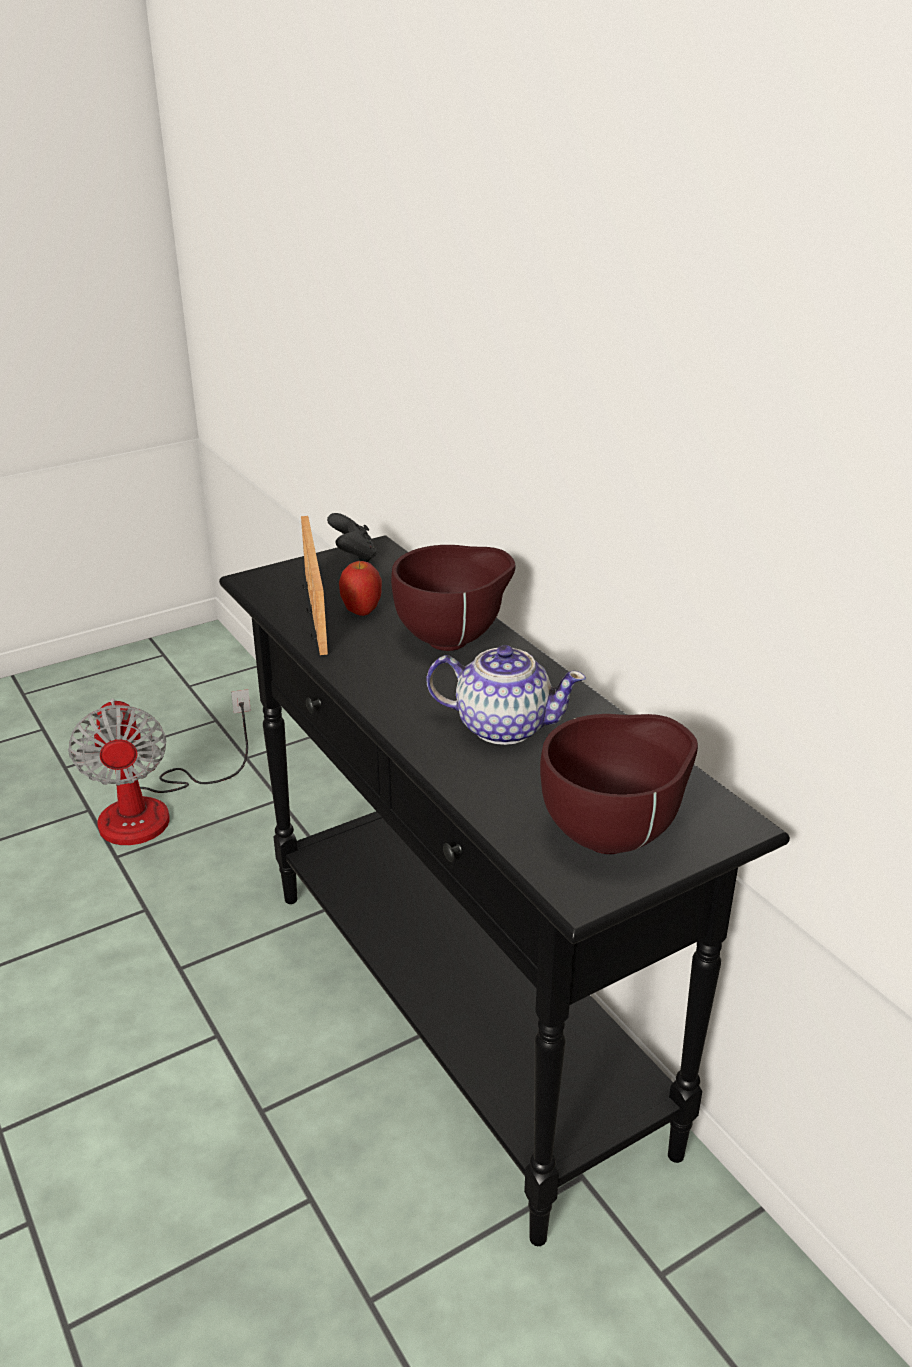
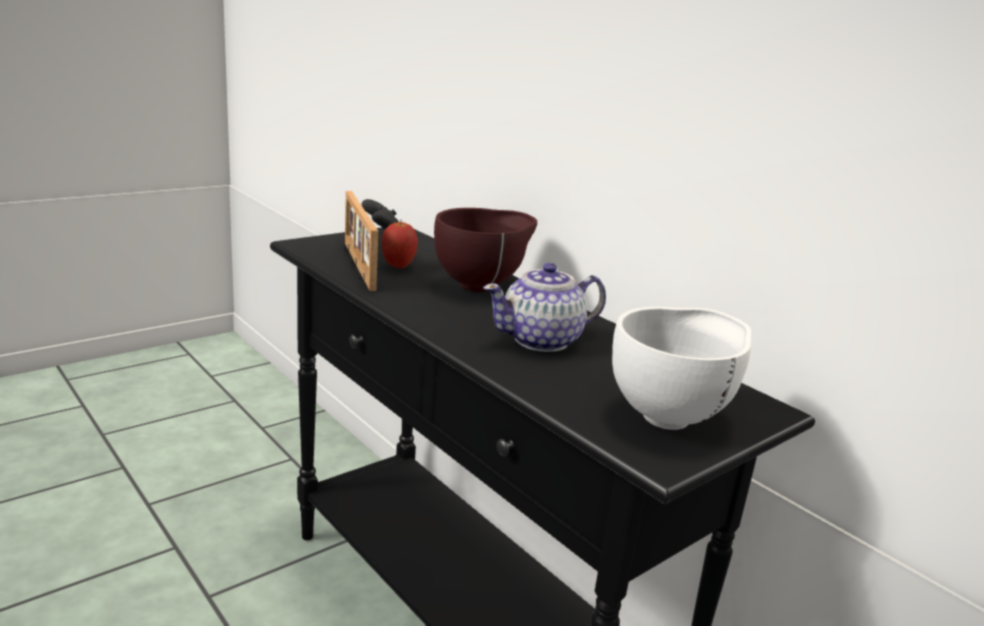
camera: 10 degrees left, 10 degrees down
fan [68,689,251,845] -> none
teapot [427,645,586,745] -> teapot turned 150 degrees clockwise [483,263,606,352]
brown bowl [540,714,698,854] -> white bowl [612,307,751,430]

